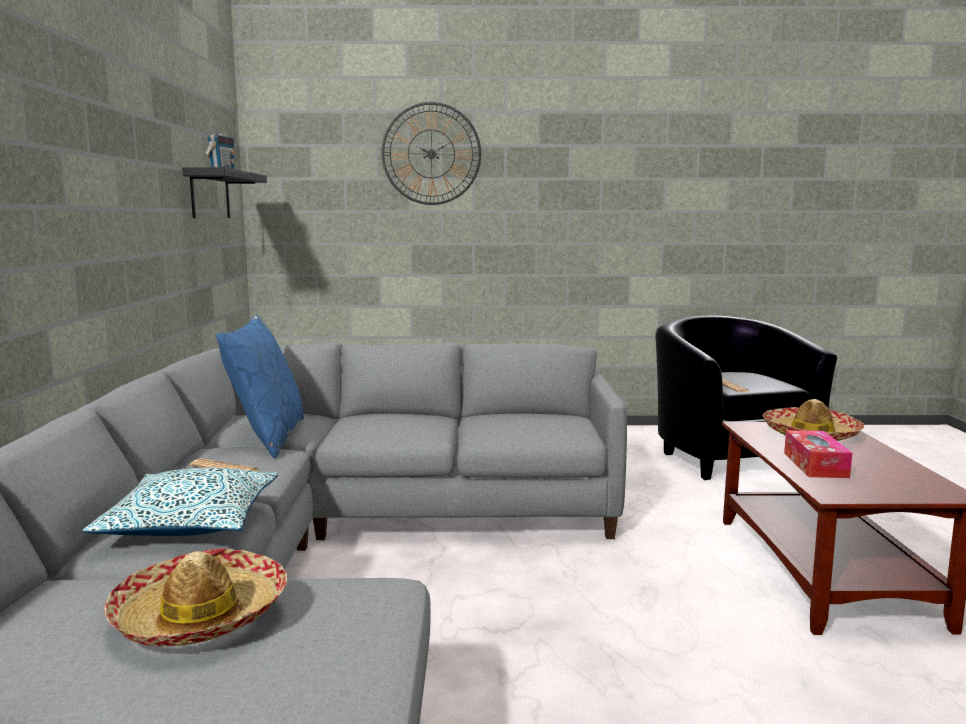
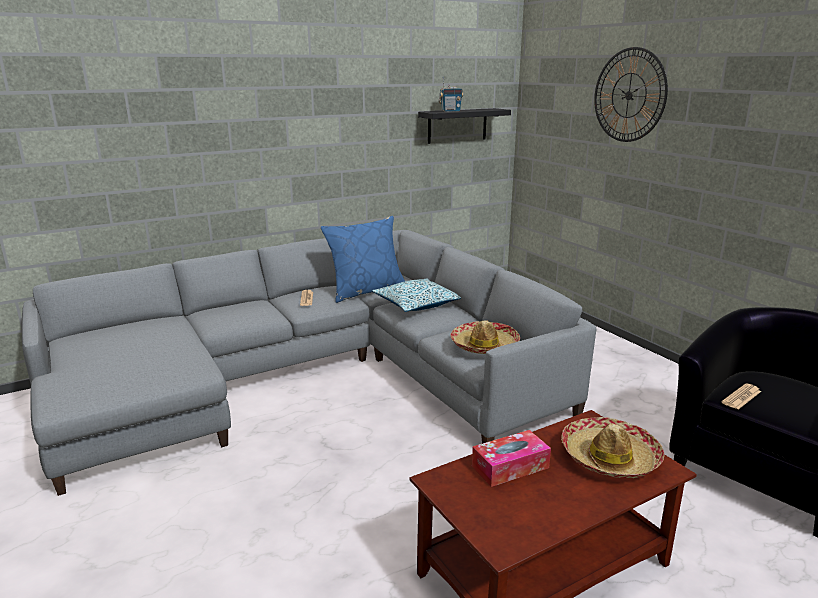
camera: 60 degrees right, 10 degrees up
pillow [83,468,278,536] -> pillow moved to [372,278,461,312]
hat [104,548,287,646] -> hat moved to [450,320,520,354]

